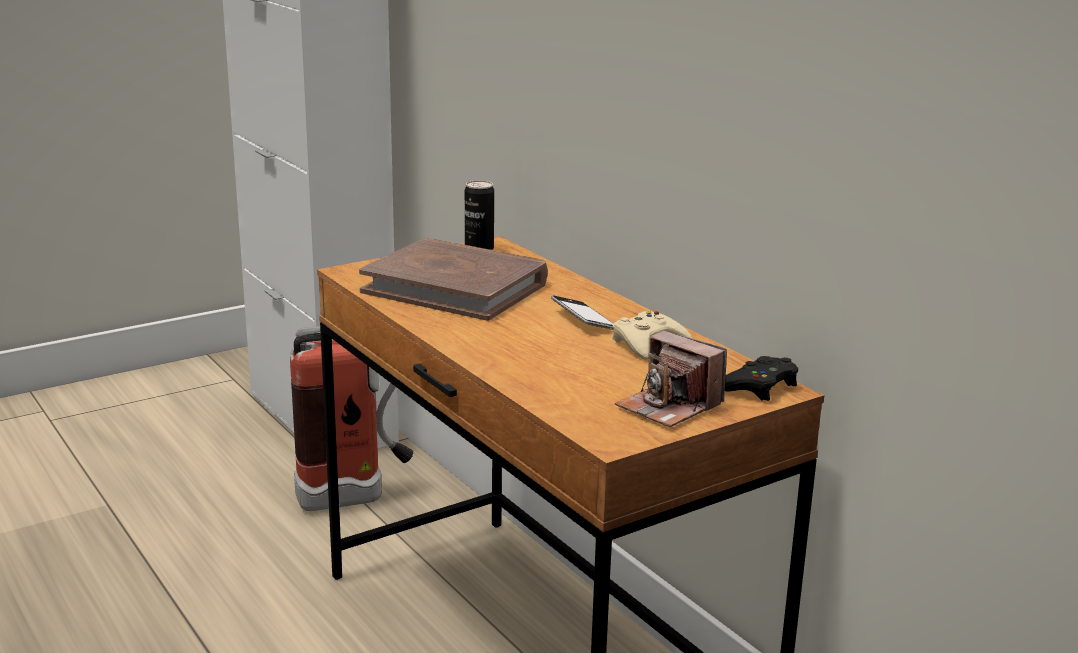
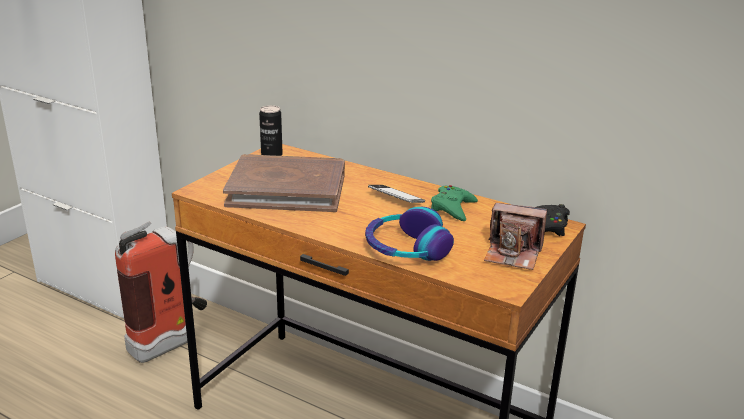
camera: 25 degrees left, 5 degrees up
beige game controller [612,311,692,360] -> green game controller [431,185,478,221]
none -> headphones [365,207,454,261]

